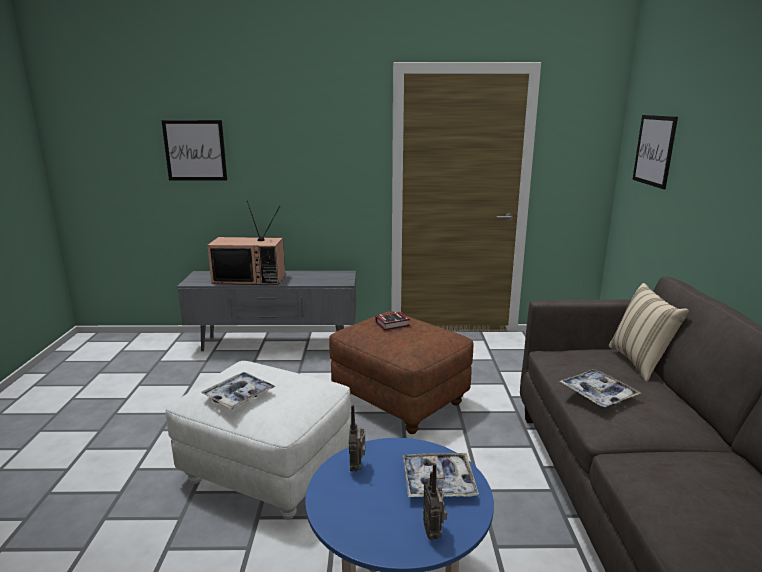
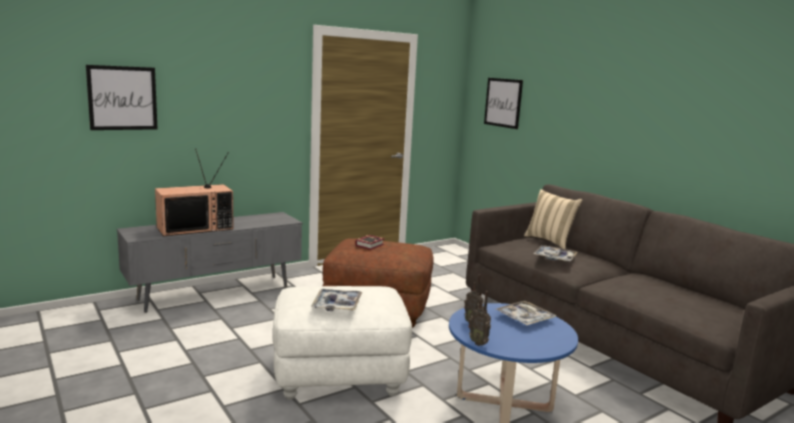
camera: 35 degrees left, 5 degrees down
radio [423,463,447,540] -> radio moved to [468,291,491,346]

